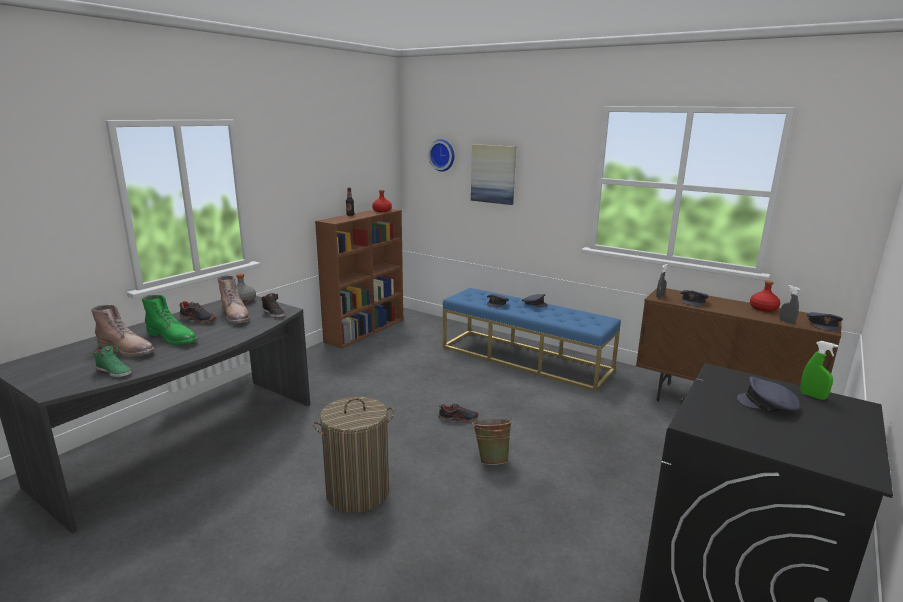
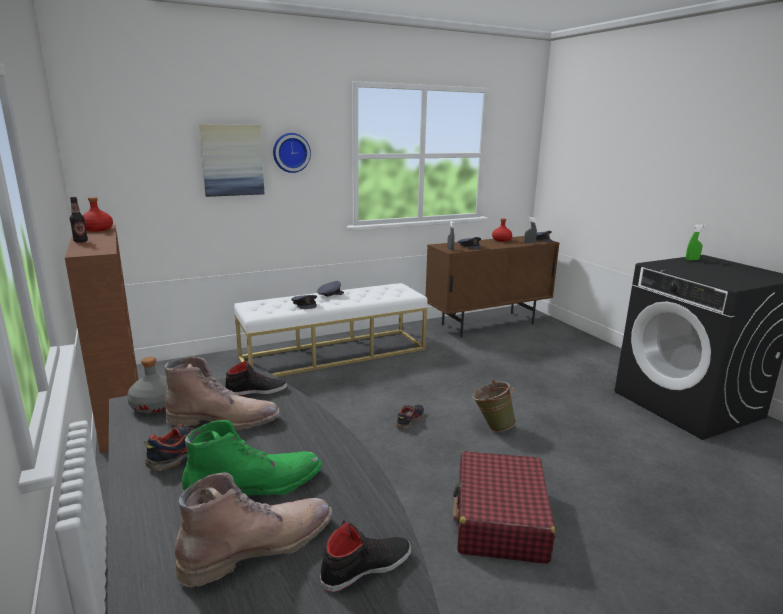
camera: 60 degrees left, 0 degrees up
green shoe [93,345,131,377] -> black shoe [320,520,411,592]
laundry basket [312,397,394,513] -> red suitcase [453,451,555,564]
wall clock [428,139,454,172] -> wall clock moved to [273,133,311,173]
blue bench [442,288,621,392] -> white bench [234,283,427,377]
grey cap [737,376,800,412] -> none

